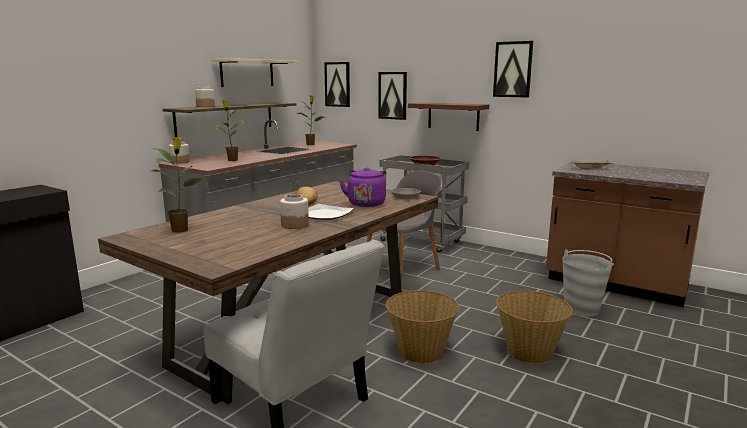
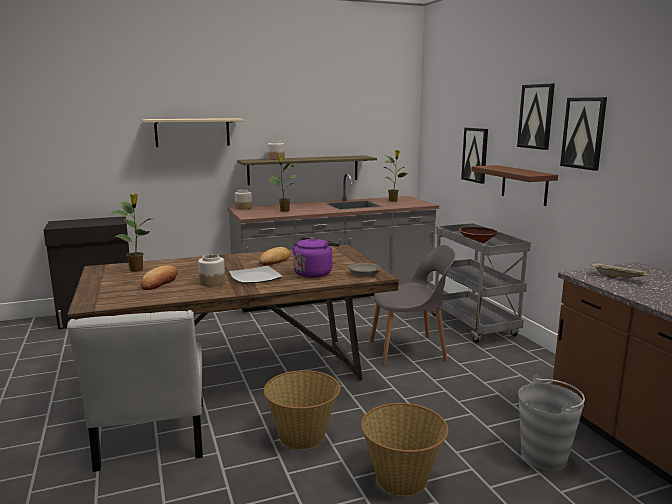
camera: 35 degrees right, 0 degrees up
beige shelf [211,58,298,87] -> beige shelf moved to [143,118,244,147]
picture [324,62,350,107] -> picture moved to [517,84,555,150]
none -> bread [140,265,178,290]

